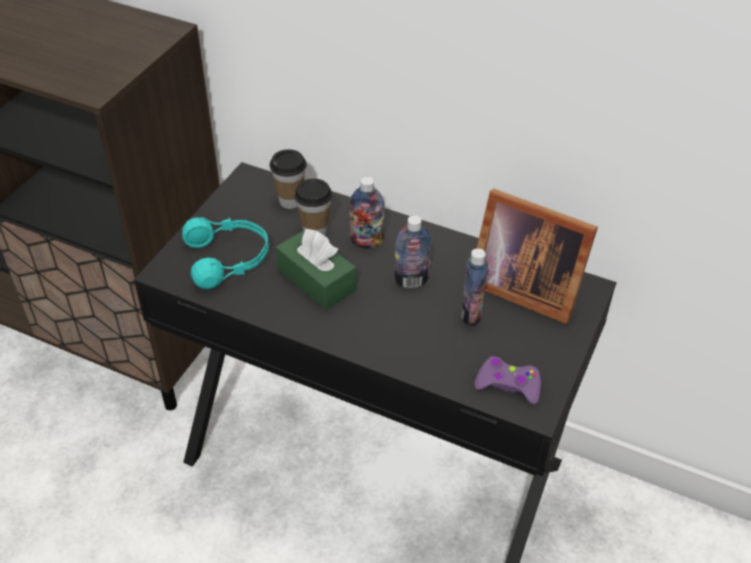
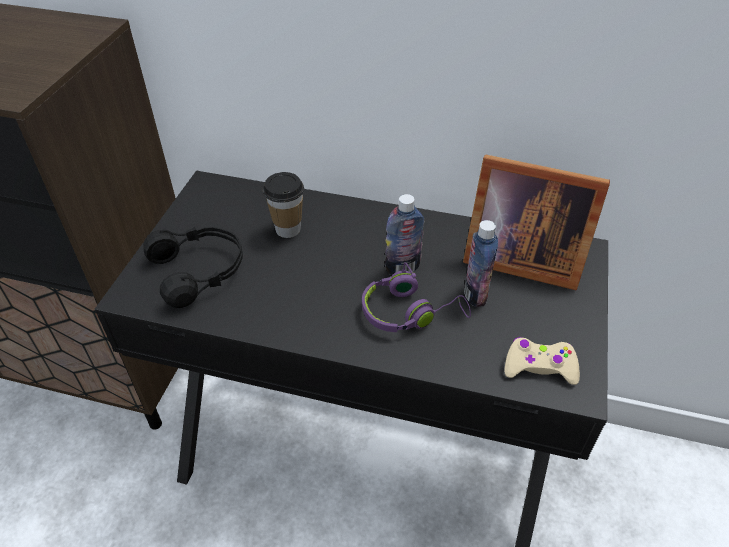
camera: 10 degrees left, 0 degrees up
turquoise headphones [182,217,269,289] -> black headphones [143,226,243,308]
cup [270,149,307,209] -> none
green tissue box [276,228,356,310] -> none
bottle [349,177,385,249] -> none
purple game controller [474,356,541,404] -> beige game controller [504,337,580,385]
none -> purple headphones [362,262,471,332]

